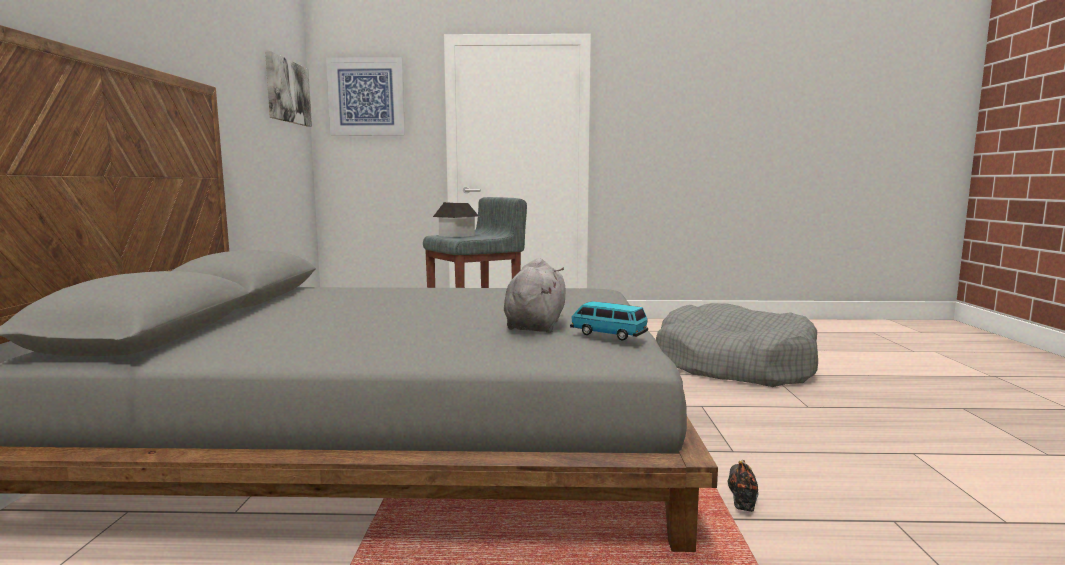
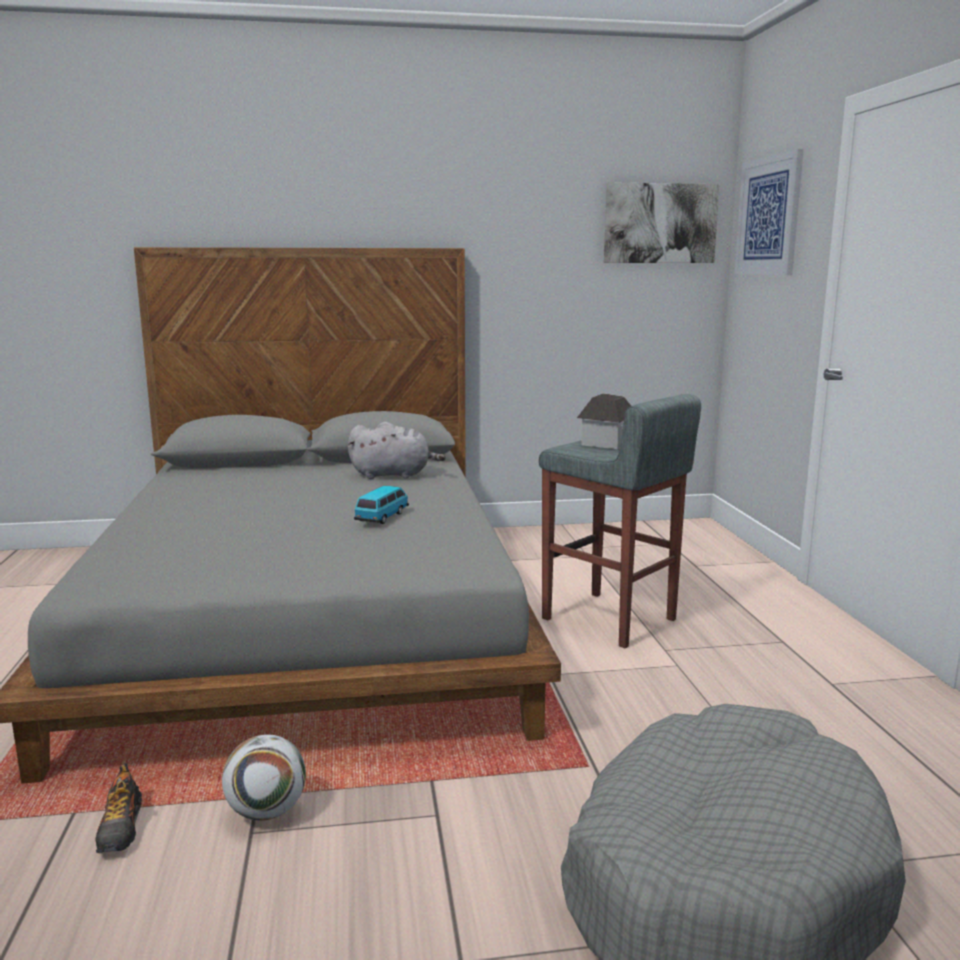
camera: 80 degrees right, 5 degrees up
grey plush toy [504,258,565,333] -> grey plush toy moved to [348,422,446,479]
toy car [570,301,648,340] -> toy car moved to [354,486,409,524]
shoe [727,460,759,512] -> shoe turned 75 degrees clockwise [95,763,142,853]
none -> football [222,734,306,821]

